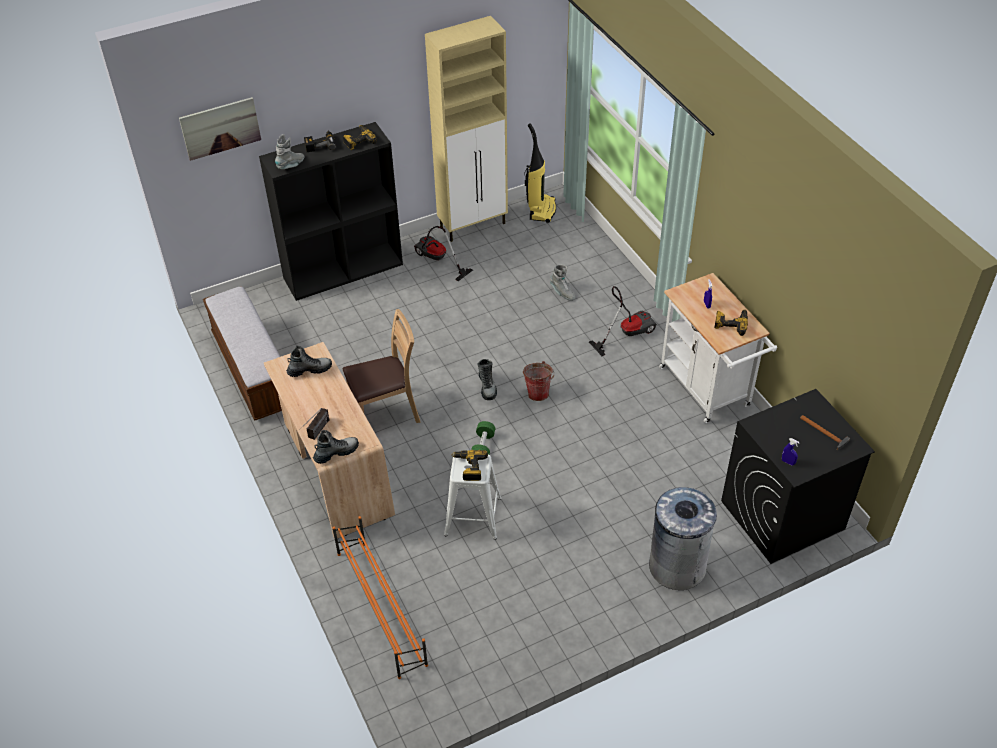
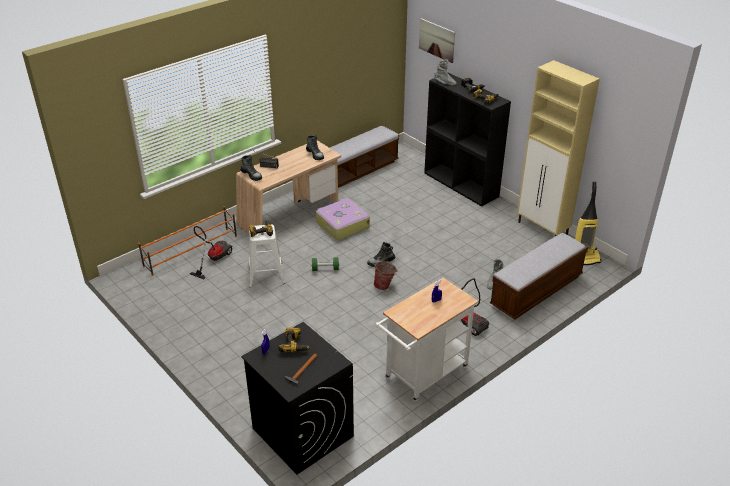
camera: 75 degrees right, 10 degrees down
brown chair [343,309,420,423] -> suitcase [316,198,370,240]
vacuum cleaner [414,226,473,281] -> vacuum cleaner moved to [190,226,233,279]
grey trash can [649,487,717,590] -> none
power drill [714,309,748,336] -> power drill moved to [279,328,310,352]
none -> bench [490,233,588,320]

